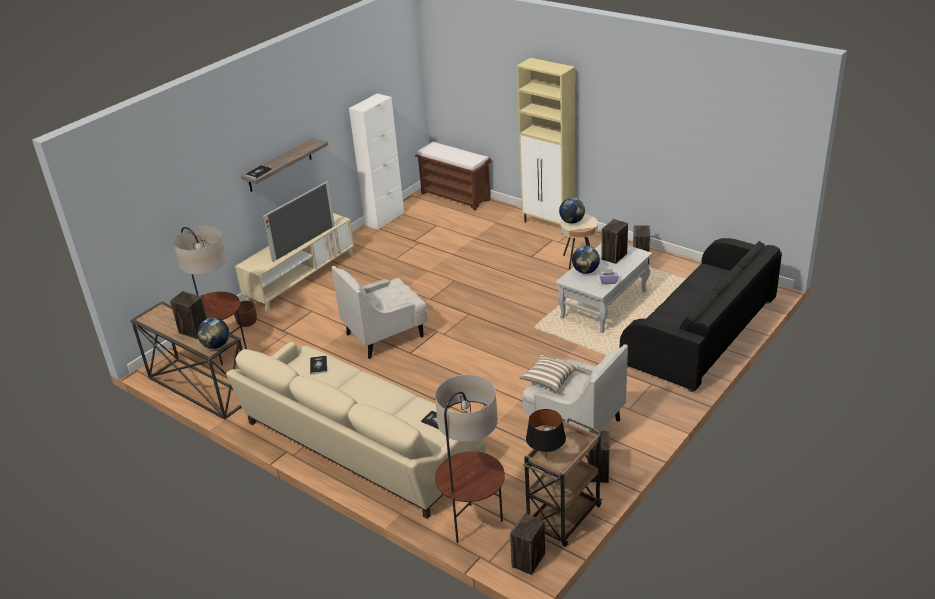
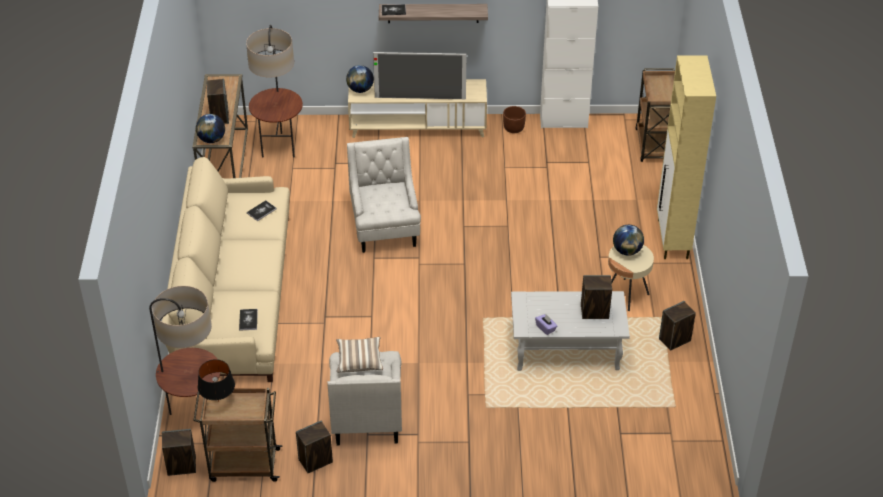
camera: 50 degrees right, 10 degrees up
brown planter [234,301,257,327] -> brown planter moved to [503,106,526,133]
white armchair [332,266,428,359] -> white armchair turned 60 degrees clockwise [347,137,421,253]
brown bench [415,142,491,211] -> brown cart [635,68,675,162]
globe [572,246,600,274] -> globe moved to [346,65,374,93]
black sofa [620,238,782,392] -> none

